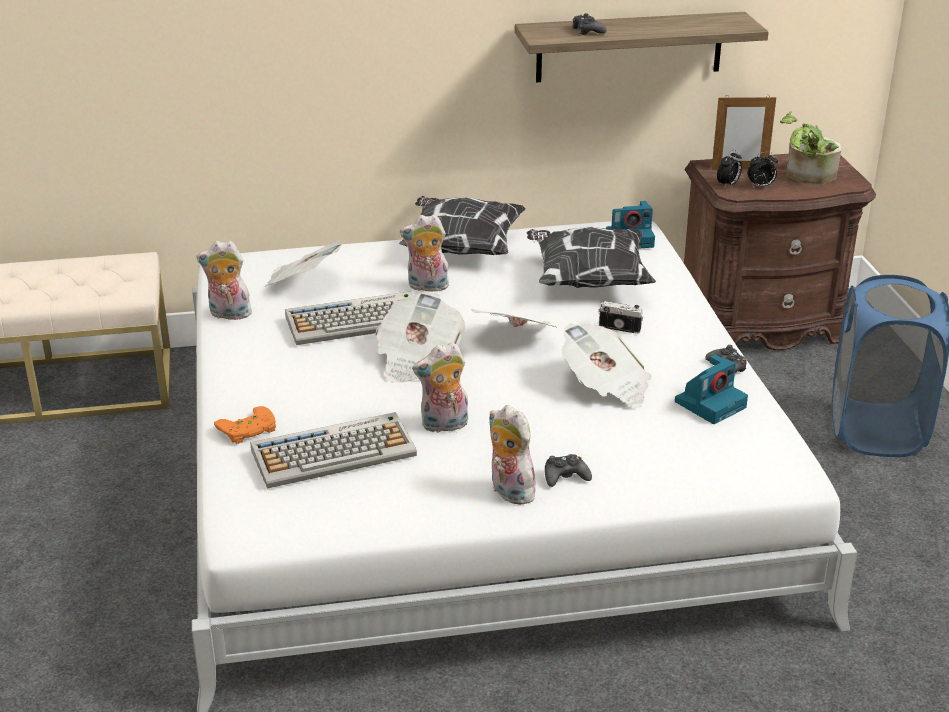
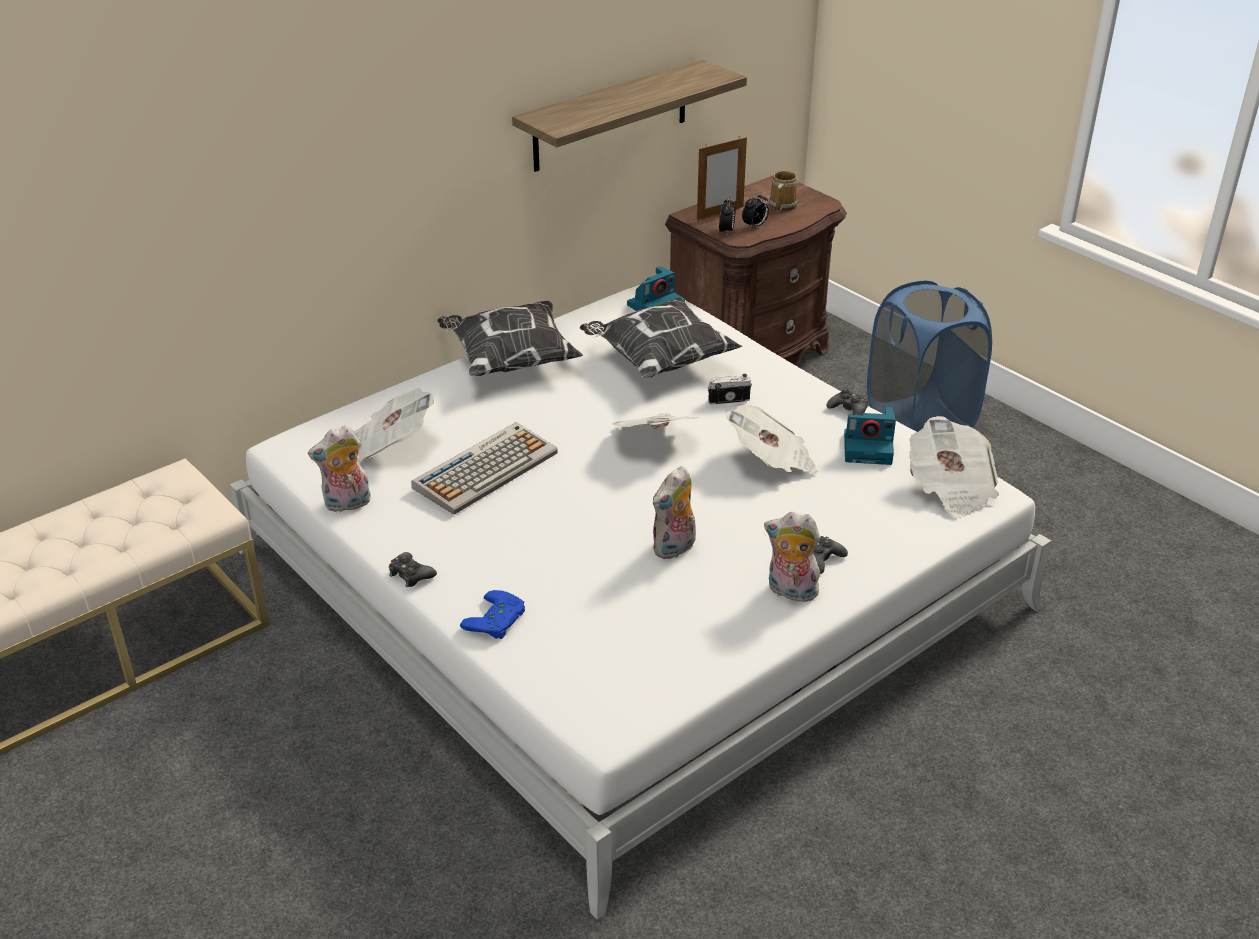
camera: 30 degrees left, 5 degrees up
orange game controller [214,406,276,444] -> blue game controller [460,590,525,639]
keyboard [251,412,417,489] -> none
newspaper [376,292,465,383] -> newspaper moved to [909,416,999,518]
plush toy [400,214,451,291] -> none
black game controller [572,13,607,35] -> black game controller moved to [389,552,437,587]
camera [675,354,748,424] -> camera turned 75 degrees clockwise [844,407,896,465]
potted plant [780,111,841,184] -> mug [769,171,798,211]

